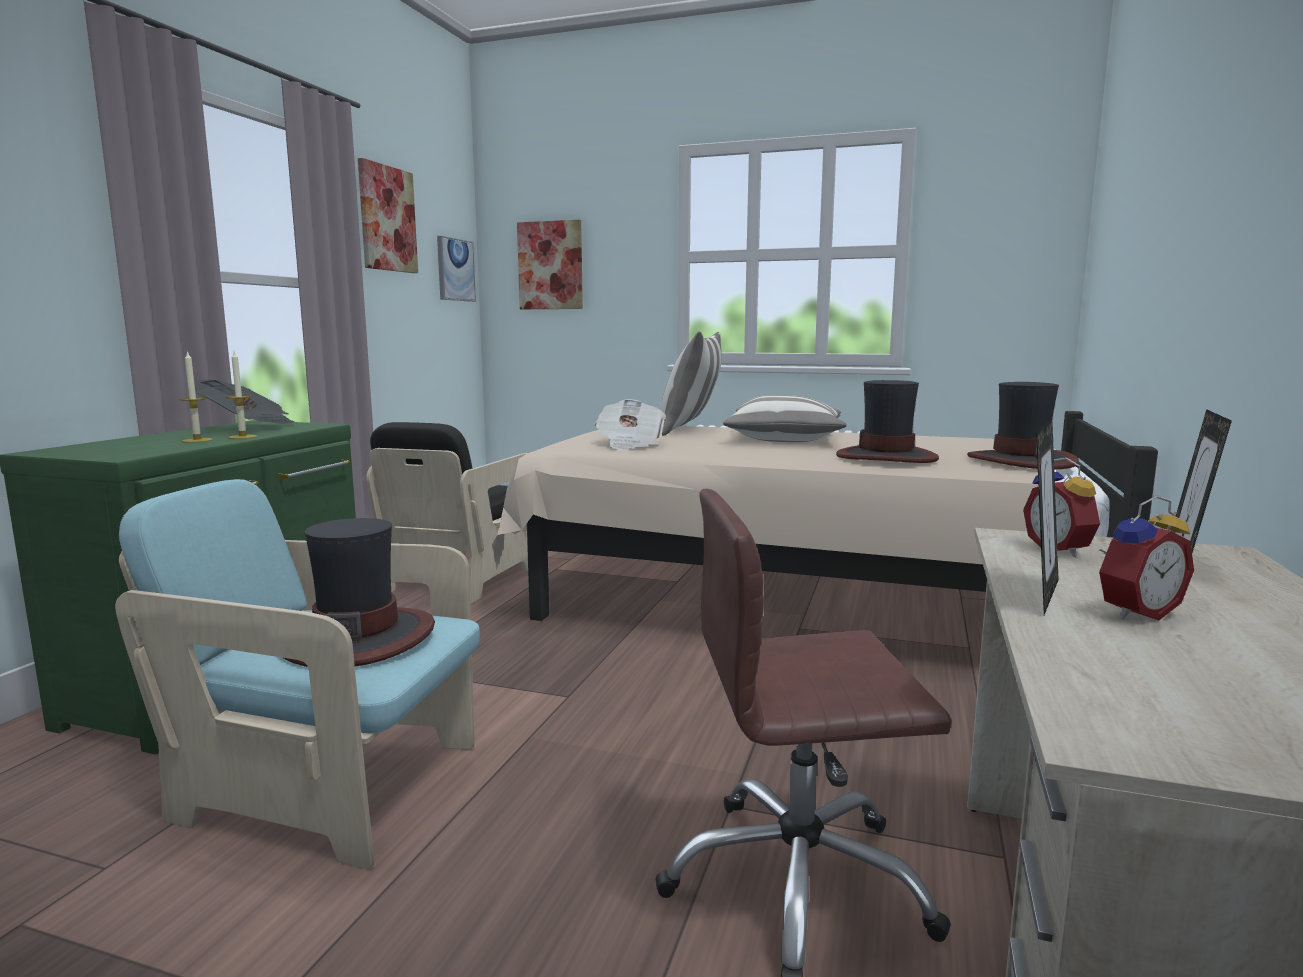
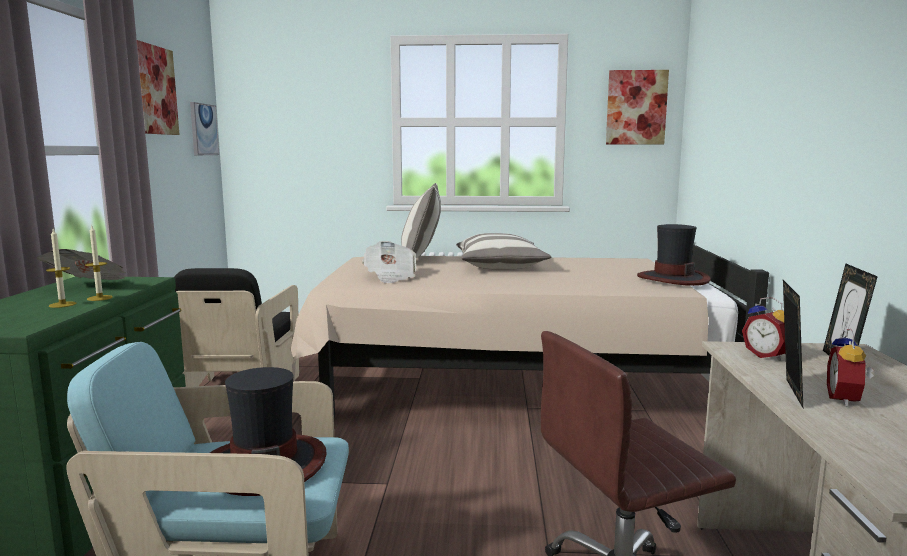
camera: 15 degrees left, 0 degrees up
picture [517,220,583,309] -> picture moved to [606,70,669,144]
hat [836,380,939,463] -> none
alarm clock [1099,495,1194,620] -> alarm clock turned 150 degrees clockwise [827,329,874,407]

